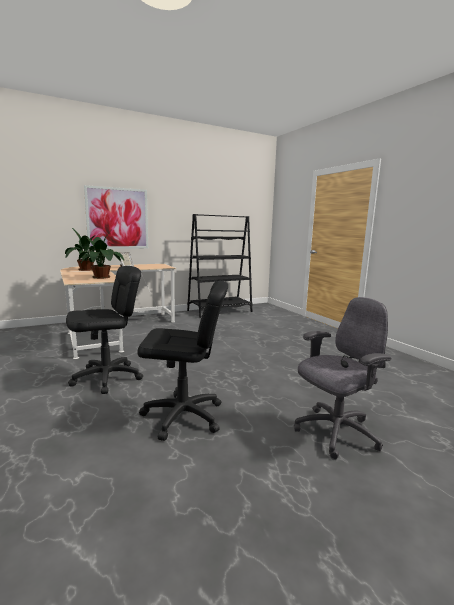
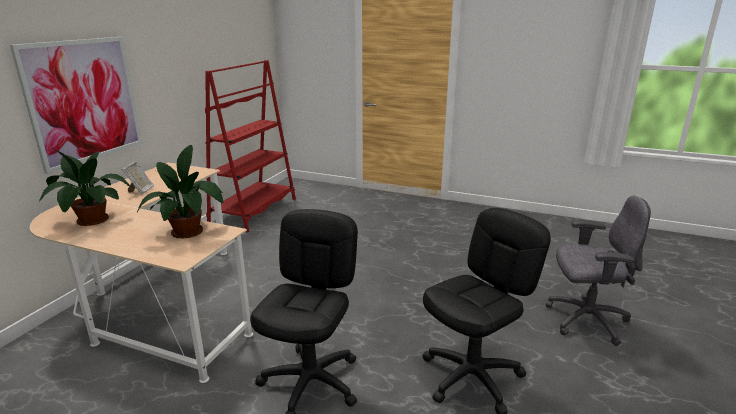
camera: 40 degrees left, 10 degrees up
black bookcase [187,214,253,318] -> red bookcase [205,60,296,232]
grey office chair [294,297,392,459] -> grey office chair turned 75 degrees clockwise [546,196,651,346]

